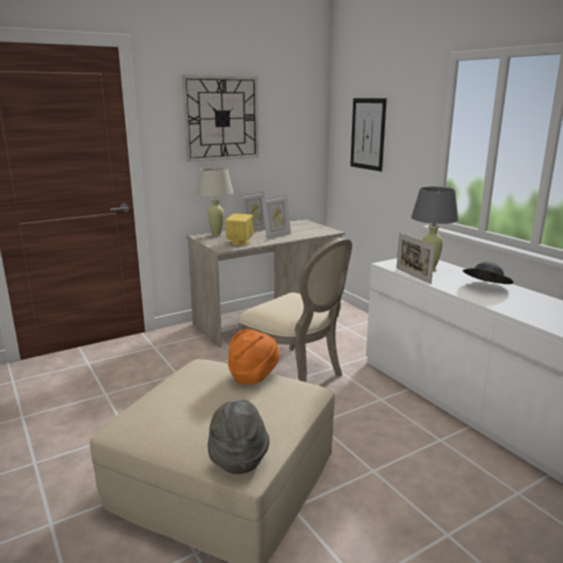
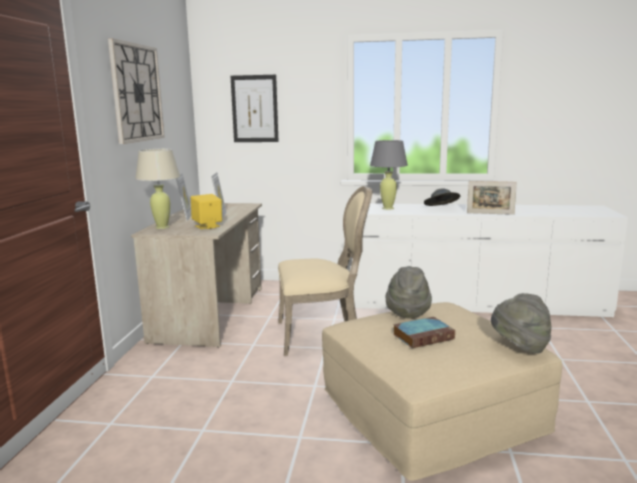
camera: 50 degrees left, 5 degrees down
orange hat [228,329,280,385] -> grey hat [386,266,432,319]
picture frame [396,233,435,284] -> picture frame moved to [467,181,517,215]
none -> book [393,317,455,348]

